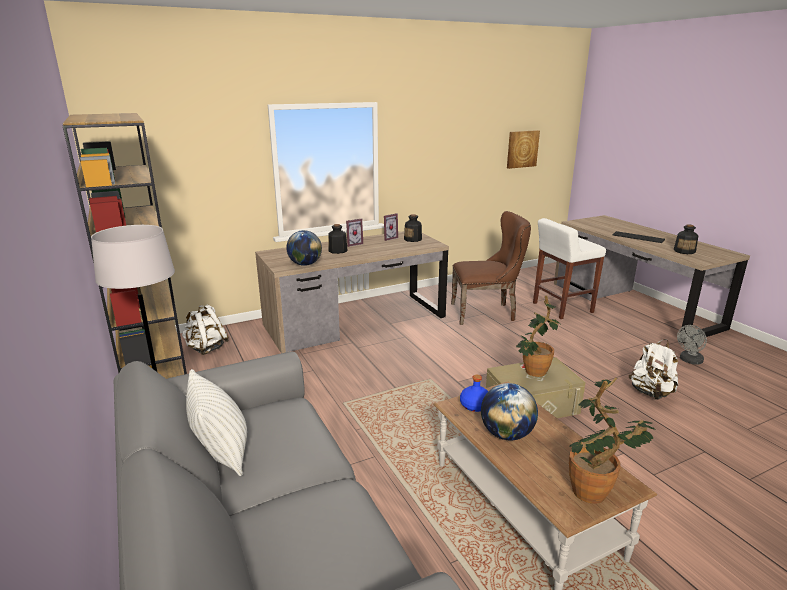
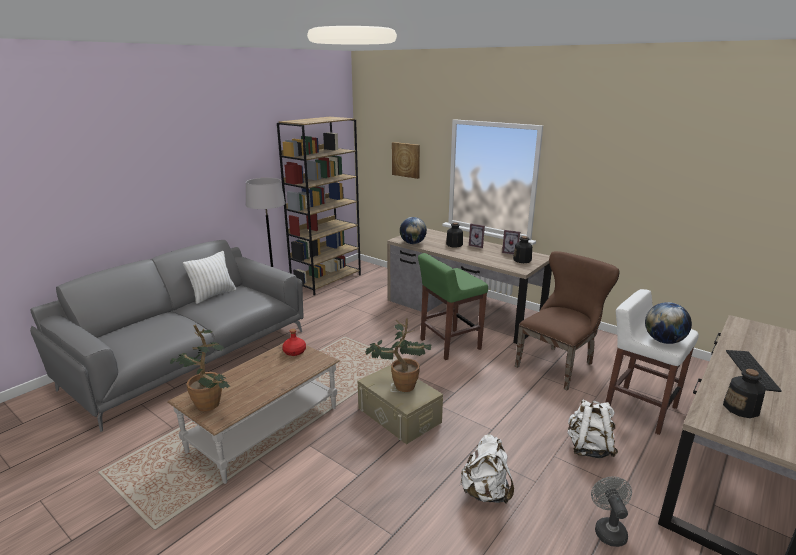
camera: 65 degrees right, 0 degrees up
white backpack [182,304,229,355] -> white backpack moved to [568,400,618,458]
brown chair [451,211,531,325] -> brown chair turned 105 degrees counterclockwise [515,251,620,391]
blue bottle [460,375,488,412] -> red bottle [282,329,306,356]
globe [481,383,538,441] -> globe moved to [645,302,692,344]
picture [507,130,540,169] -> picture moved to [392,142,420,179]
grey fan [677,325,707,364] -> grey fan turned 60 degrees clockwise [591,476,632,547]
none -> green stool [418,253,488,360]

